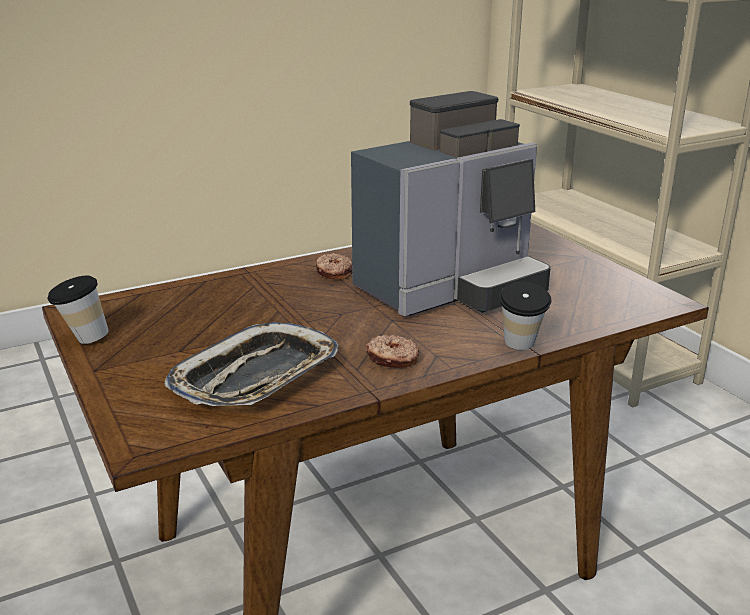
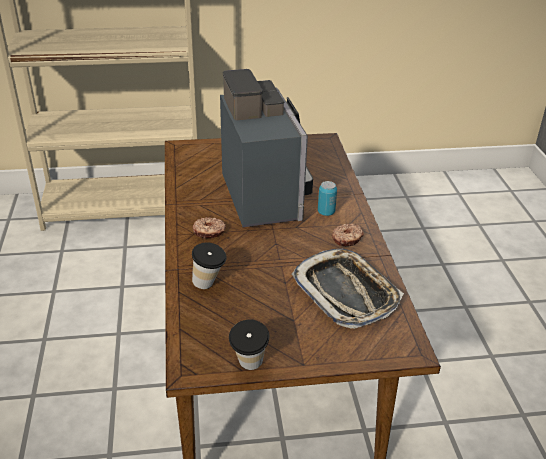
camera: 70 degrees left, 10 degrees up
cup [499,281,551,350] -> cup moved to [192,242,227,289]
none -> can [318,181,337,216]

